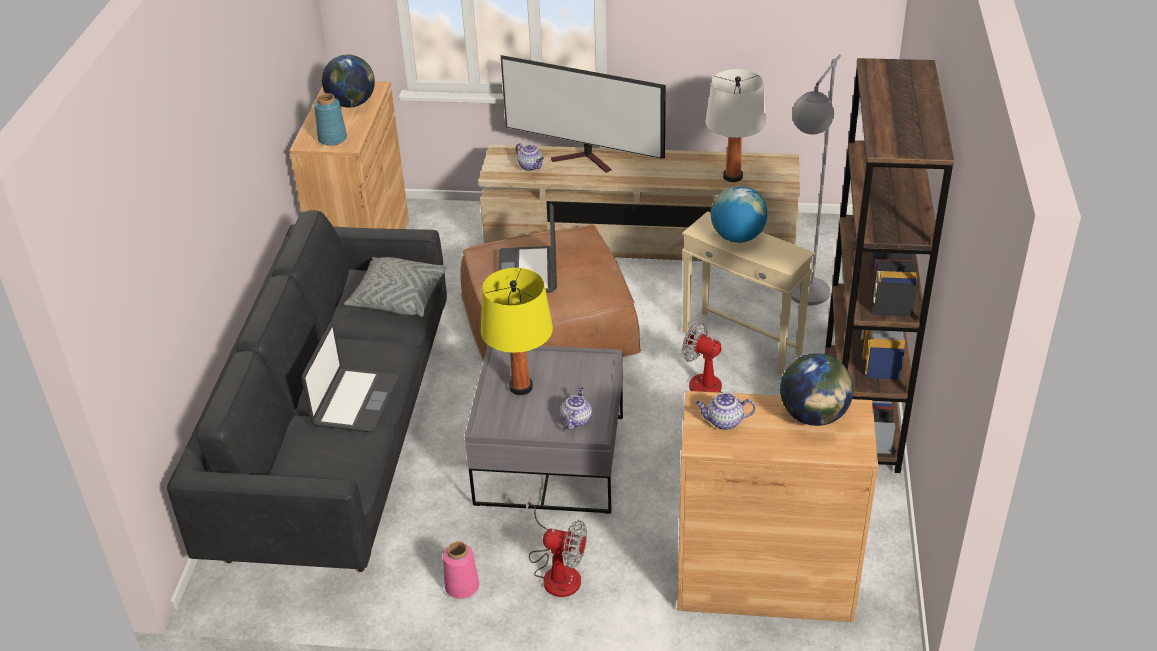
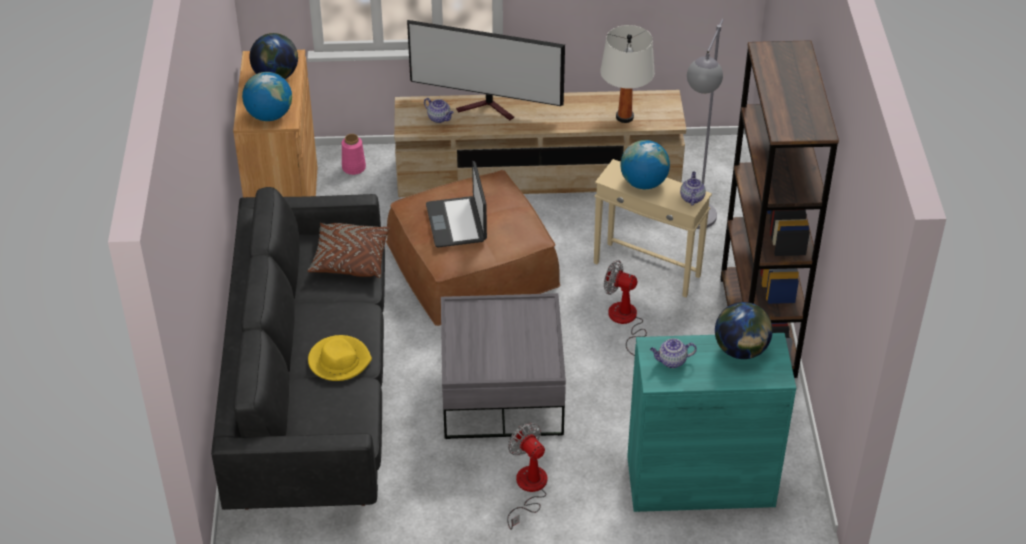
camera: 10 degrees left, 5 degrees up
laptop [301,323,399,433] -> yellow hat [308,335,372,381]
blue vase [314,93,347,146] -> globe [242,72,292,121]
grey pillow [344,257,446,317] -> brown pillow [307,223,389,278]
pink vase [443,541,479,599] -> pink vase moved to [342,134,366,175]
yellow table lamp [481,268,553,395] -> none
fan [526,494,587,597] -> fan turned 135 degrees counterclockwise [507,423,547,530]
teapot [560,387,592,430] -> teapot moved to [680,171,706,206]
brown cabinet [677,391,878,622] -> turquoise cabinet [627,333,796,512]

